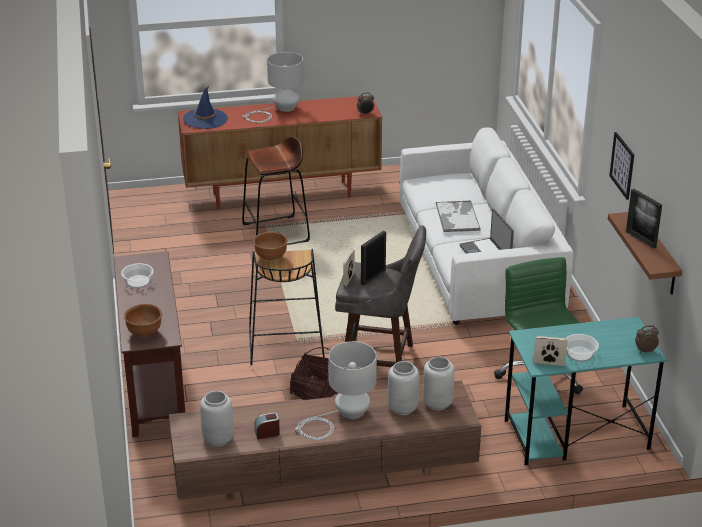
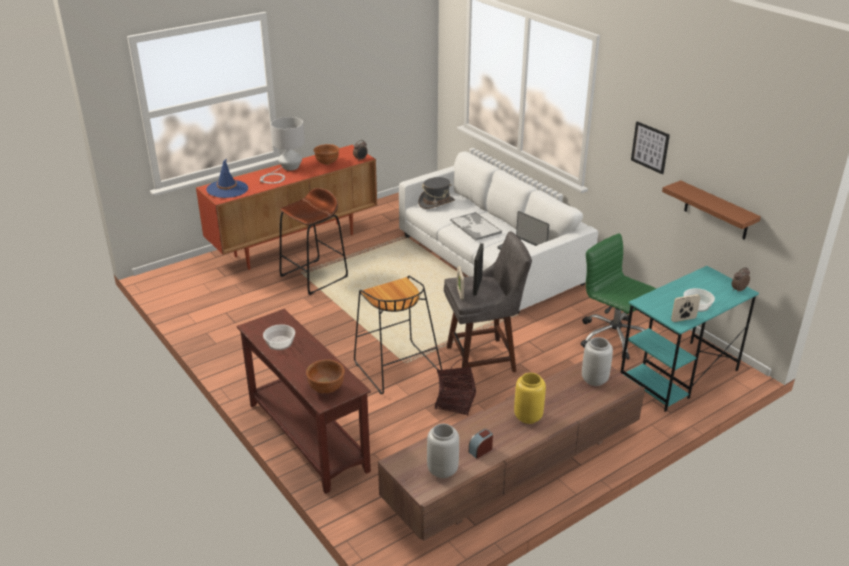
camera: 25 degrees left, 0 degrees up
brown bowl [253,232,288,260] -> brown bowl moved to [314,144,339,165]
white table lamp [294,341,377,440] -> yellow vase [514,373,546,424]
grey vase [388,361,419,415] -> none
picture frame [626,189,662,249] -> none
none -> grey hat [418,177,455,209]

